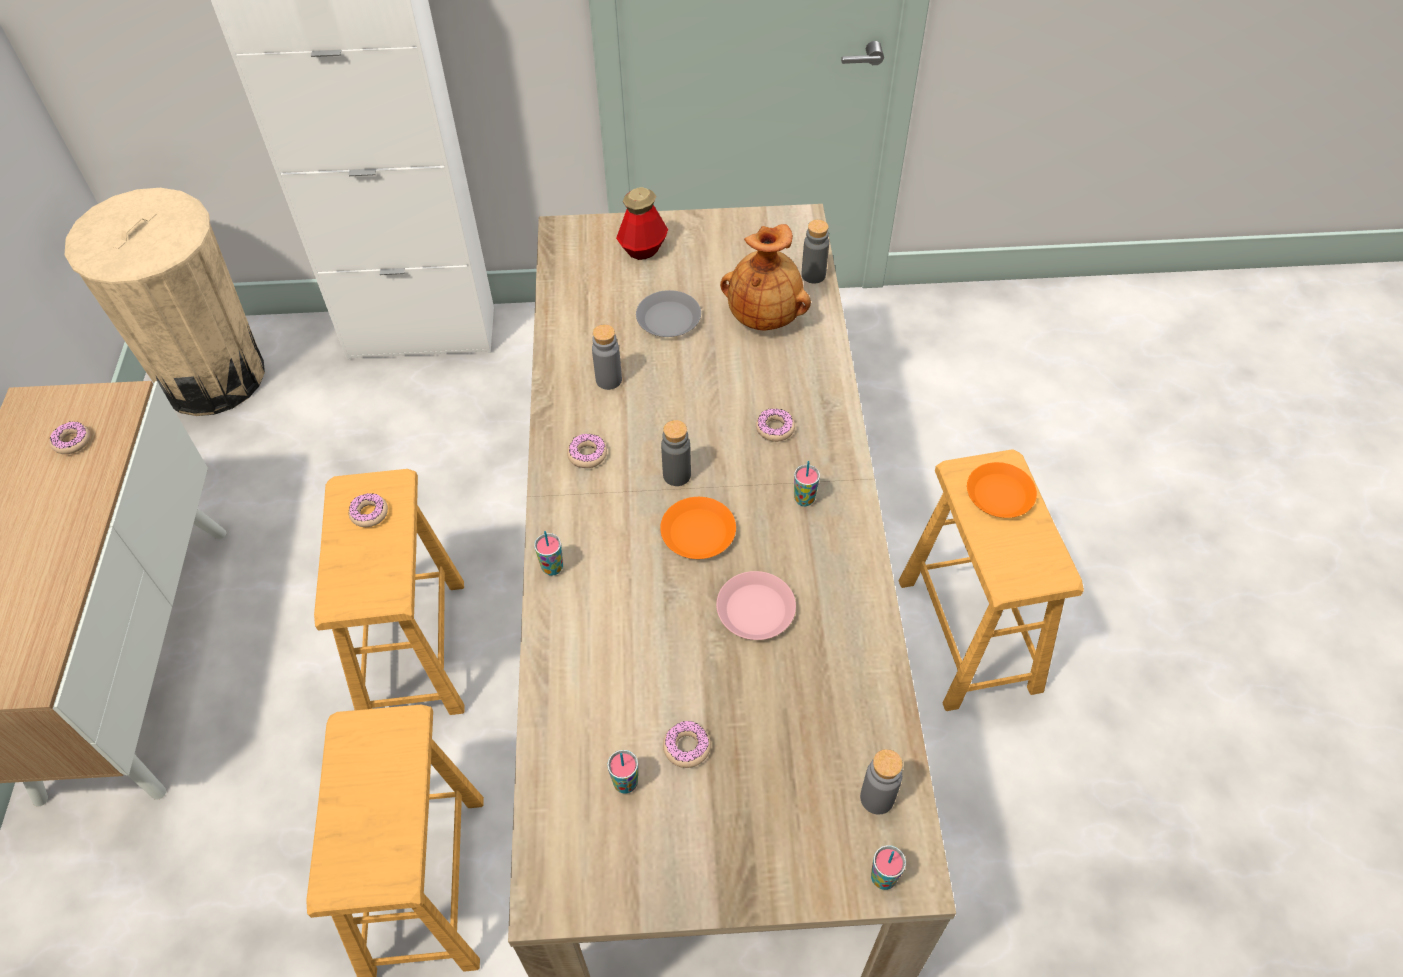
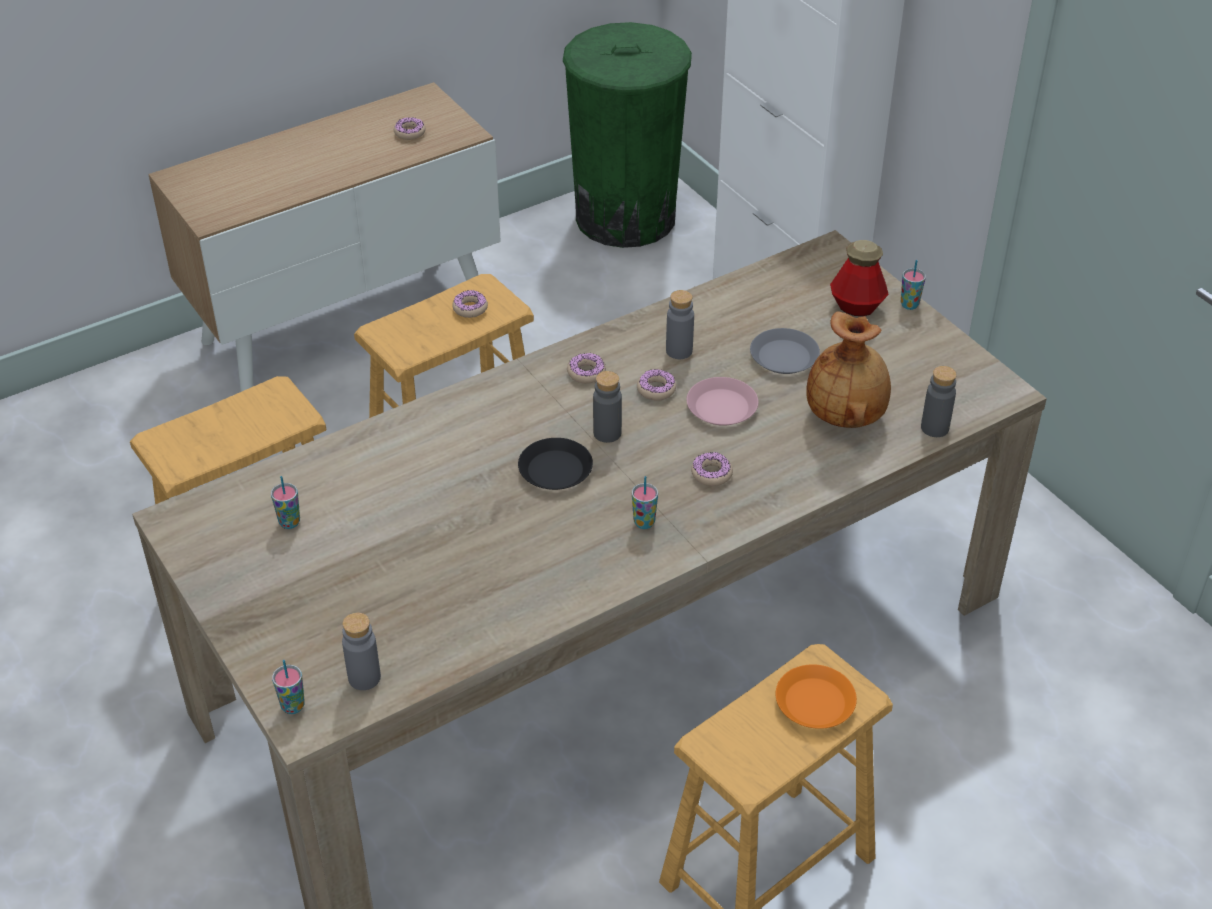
camera: 60 degrees right, 10 degrees down
beige trash can [65,188,265,416] -> green trash can [563,22,692,248]
cup [534,531,563,576] -> cup moved to [901,260,926,310]
orange plate [660,497,736,559] -> black plate [518,438,593,490]
donut [663,721,711,768] -> donut moved to [637,369,676,401]
pink plate [716,571,796,640] -> pink plate moved to [686,377,758,426]

